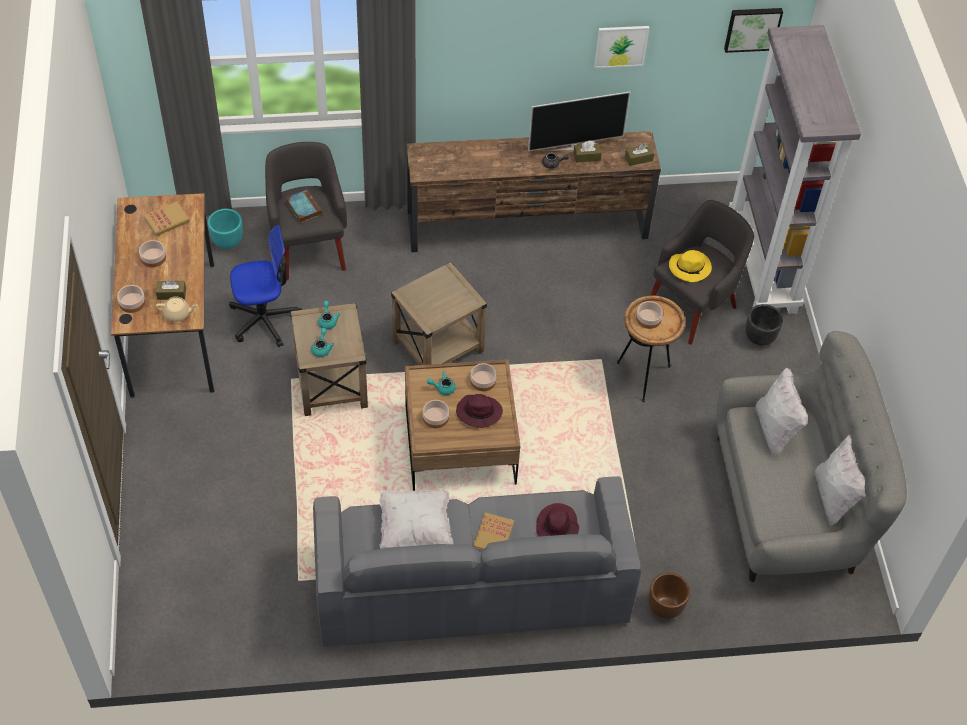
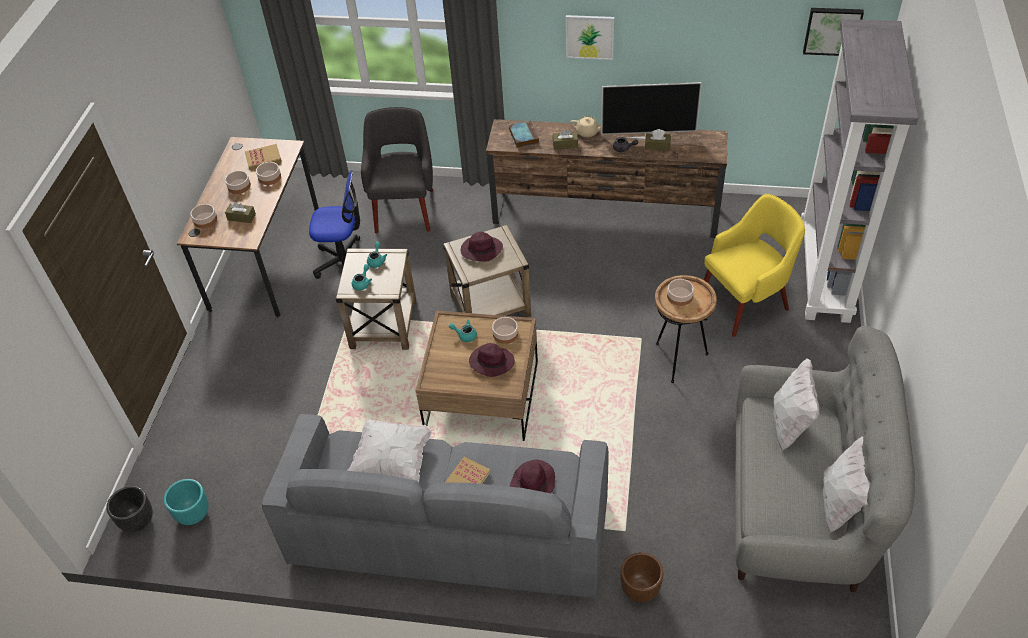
camera: 20 degrees right, 5 degrees down
beige teapot [156,296,198,322] -> beige teapot moved to [571,116,601,137]
turquoise planter [208,209,243,249] -> turquoise planter moved to [164,479,209,525]
book [286,189,322,223] -> book moved to [509,121,539,148]
bowl [423,400,449,428] -> bowl moved to [256,162,281,185]
picture [594,26,649,68] -> picture moved to [566,15,614,60]
brown tissue box [625,144,654,166] -> brown tissue box moved to [553,129,578,150]
grey armchair [650,200,754,344] -> yellow armchair [704,194,805,337]
yellow hat [669,250,712,282] -> none
black planter [745,304,783,346] -> black planter moved to [106,486,153,532]
none -> purple hat [461,232,503,262]

